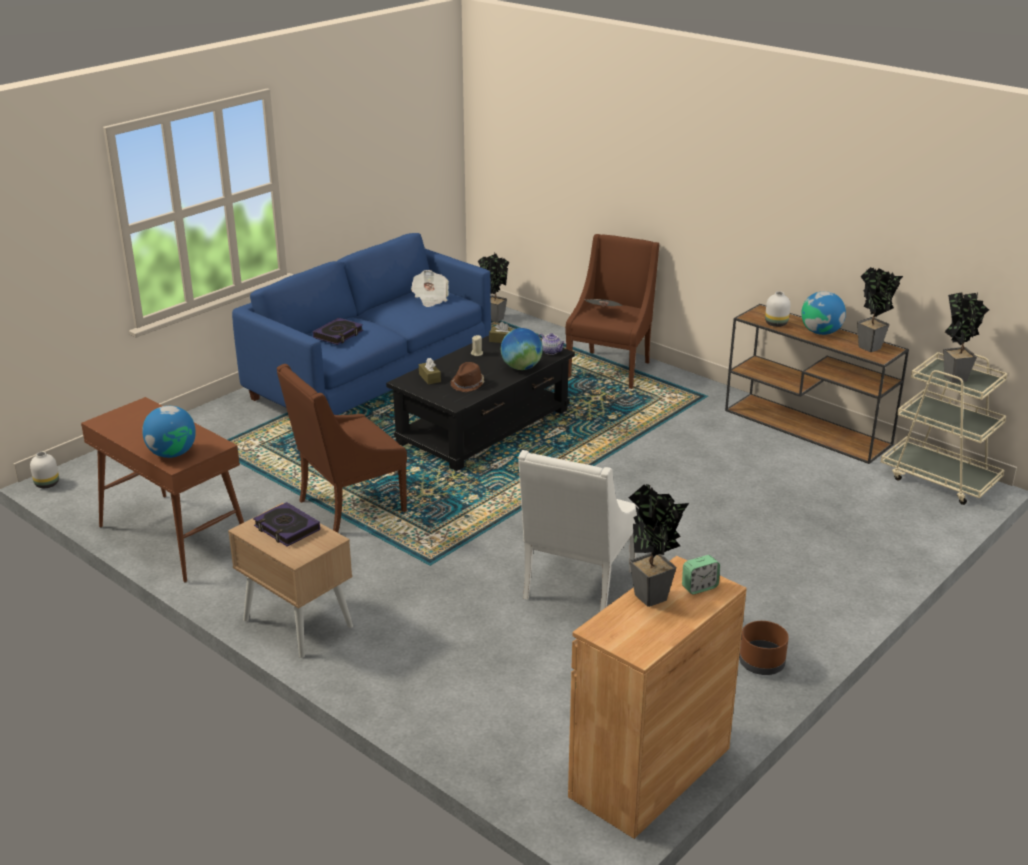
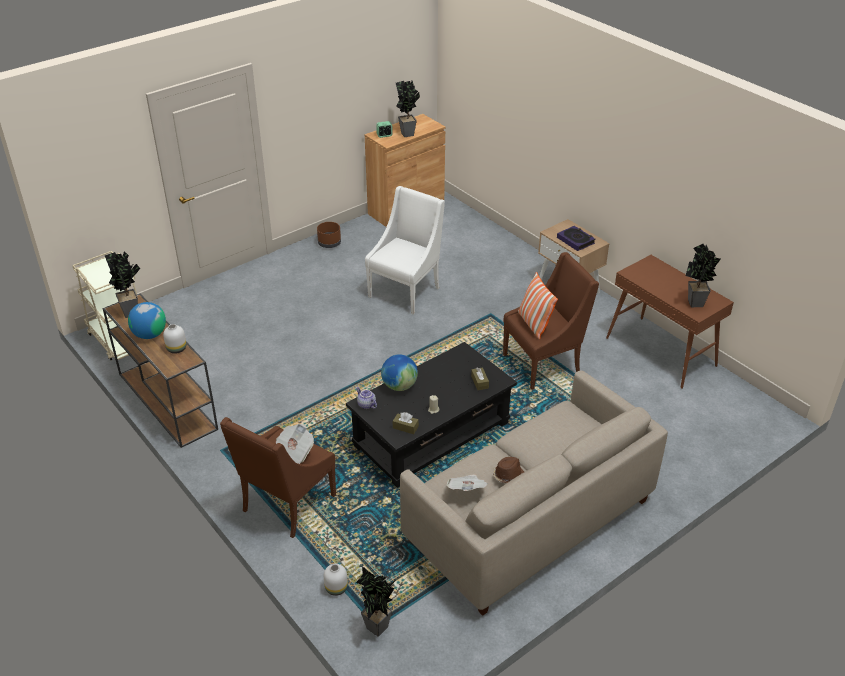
camera: 170 degrees left, 10 degrees up
white vase [30,452,59,488] -> white vase moved to [324,564,348,596]
globe [142,406,196,458] -> none
blue sofa [232,233,491,415] -> beige sofa [400,370,668,616]
book [313,318,363,345] -> none
brown hat [450,362,485,392] -> brown hat moved to [493,457,524,483]
potted plant [944,292,989,383] -> potted plant moved to [686,244,721,307]
none -> pillow [518,272,558,339]

